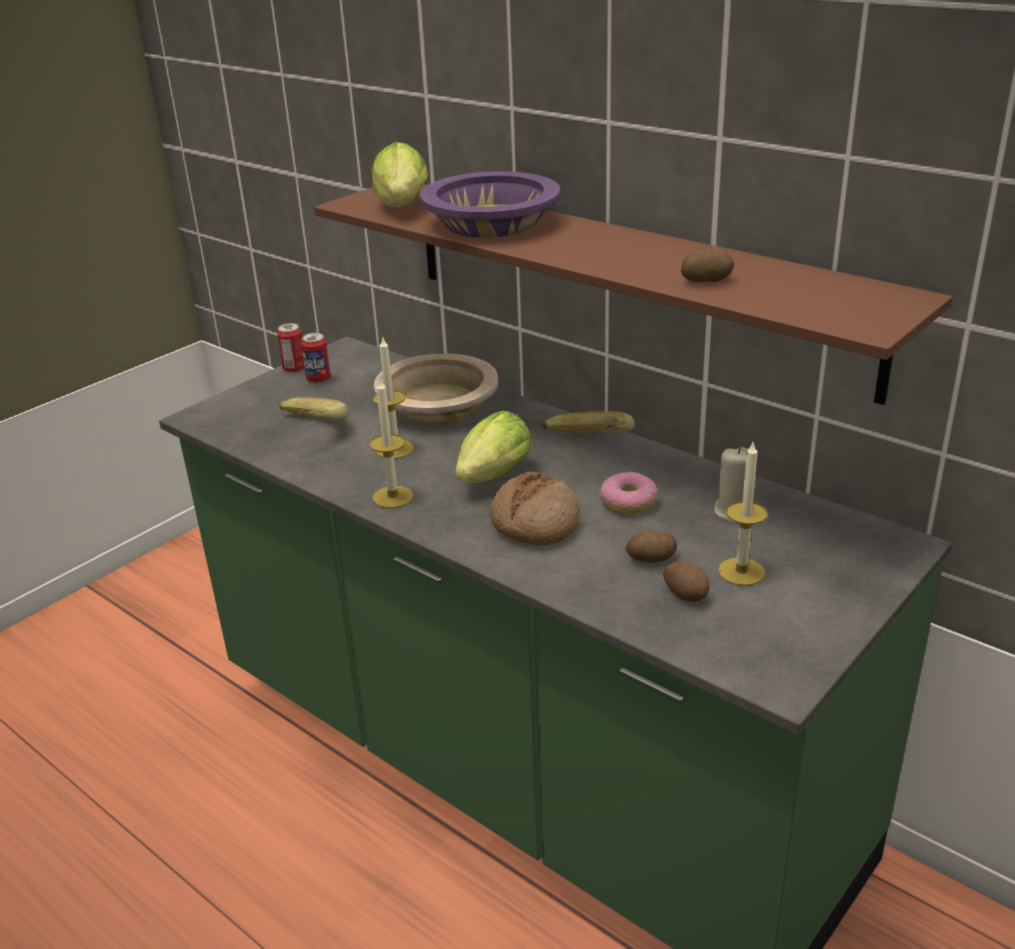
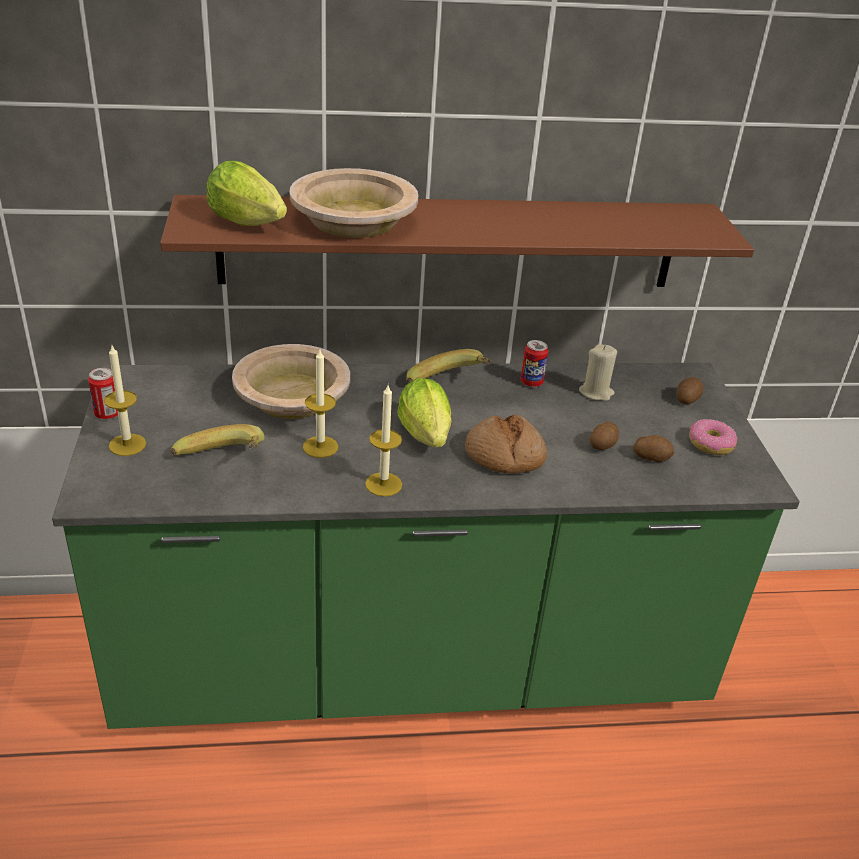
camera: 50 degrees left, 5 degrees up
can [301,333,331,383] -> can moved to [521,340,549,387]
purple bowl [420,171,560,238] -> beige bowl [290,168,418,238]
donut [600,472,658,515] -> donut moved to [689,419,737,455]
potato [681,247,735,282] -> potato moved to [676,377,703,404]
candle [718,440,768,586] -> candle moved to [104,345,146,456]

